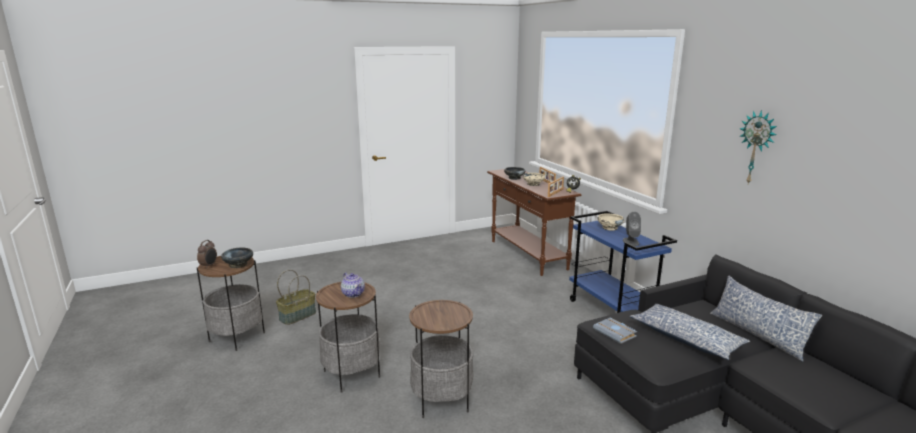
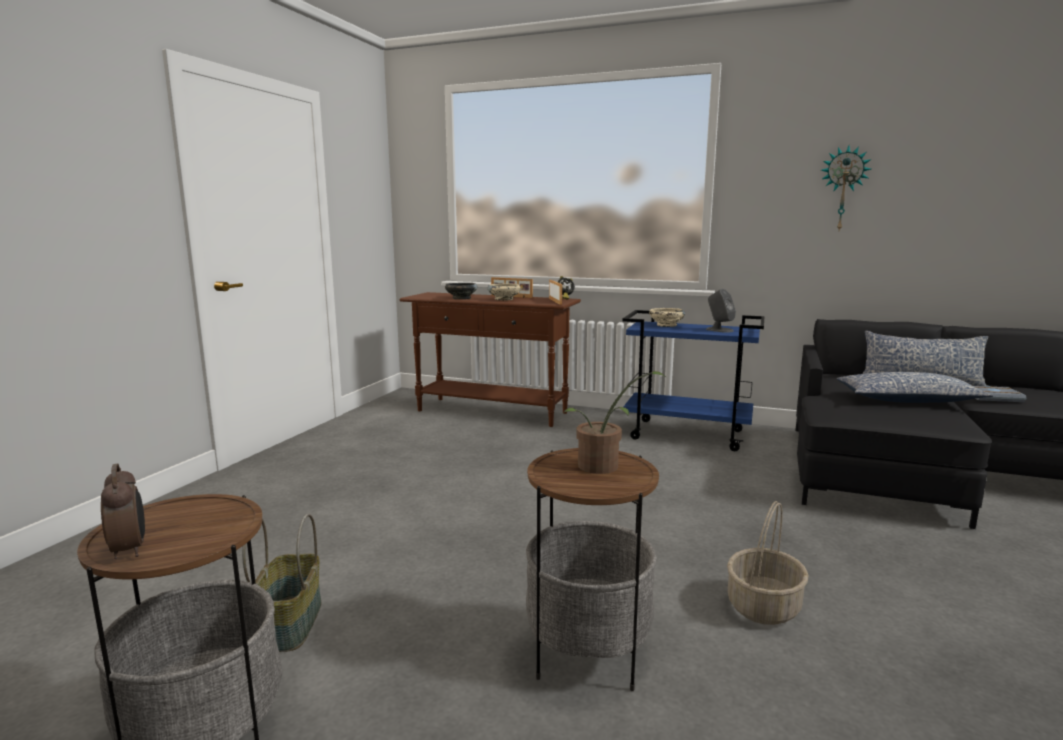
camera: 45 degrees left, 5 degrees down
black bowl [221,247,253,268] -> none
teapot [341,273,365,298] -> potted plant [563,371,667,474]
side table [409,300,474,418] -> basket [727,501,809,625]
grey book [593,317,637,344] -> grey book moved to [973,385,1026,402]

